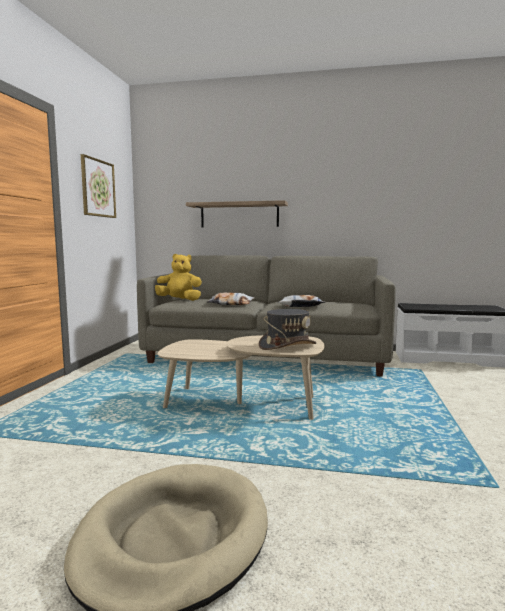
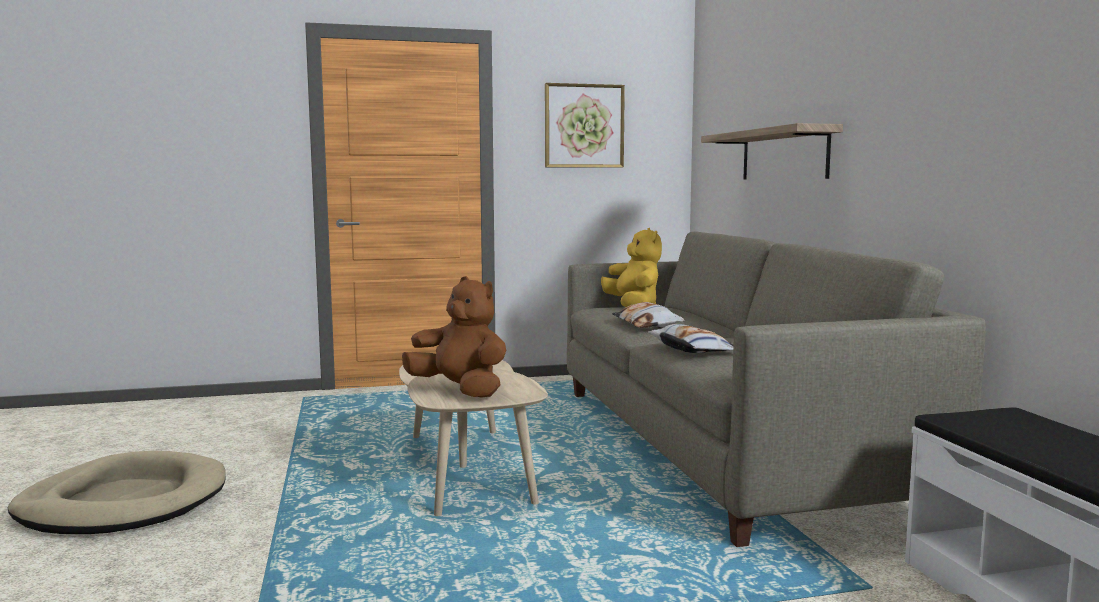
camera: 65 degrees right, 0 degrees up
grey hat [259,309,317,350] -> brown plush toy [402,276,506,398]

